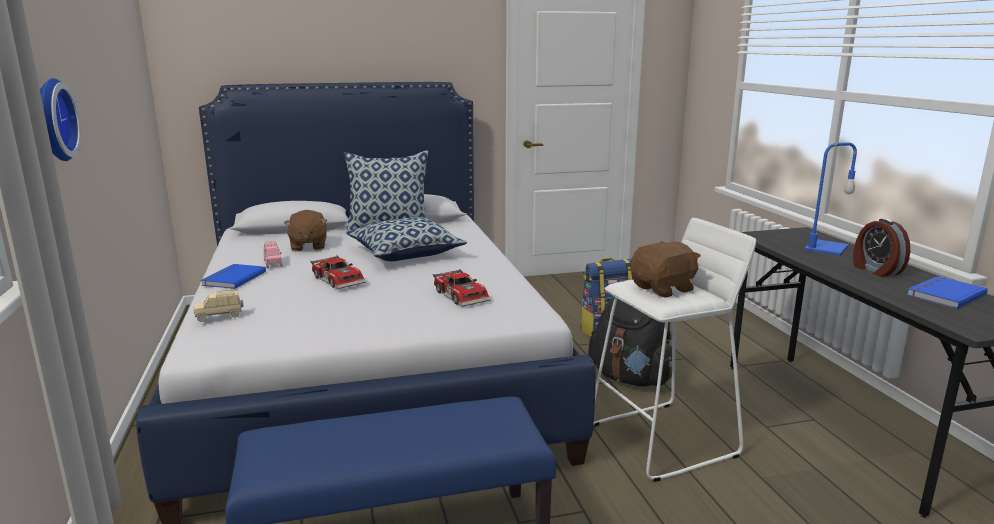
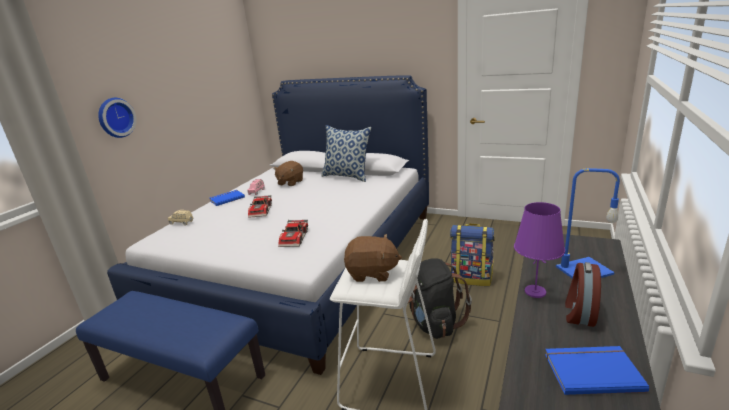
camera: 40 degrees right, 5 degrees up
pillow [346,217,467,261] -> none
none -> purple table lamp [514,202,565,298]

